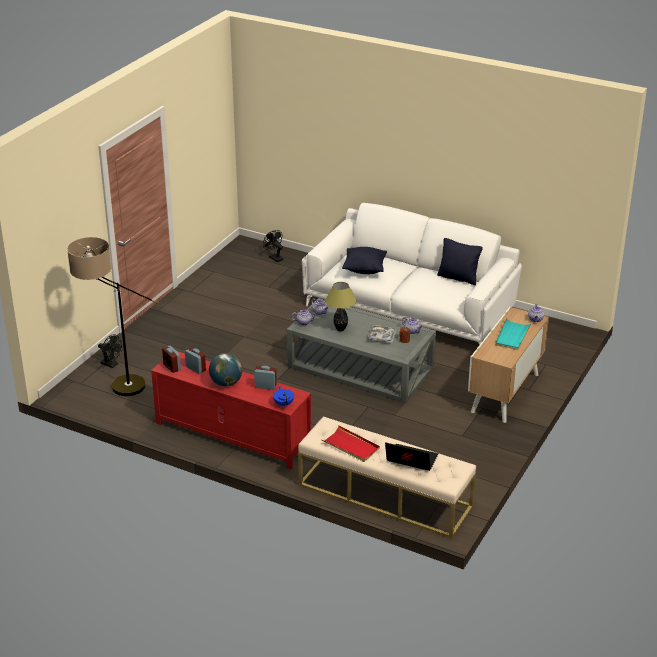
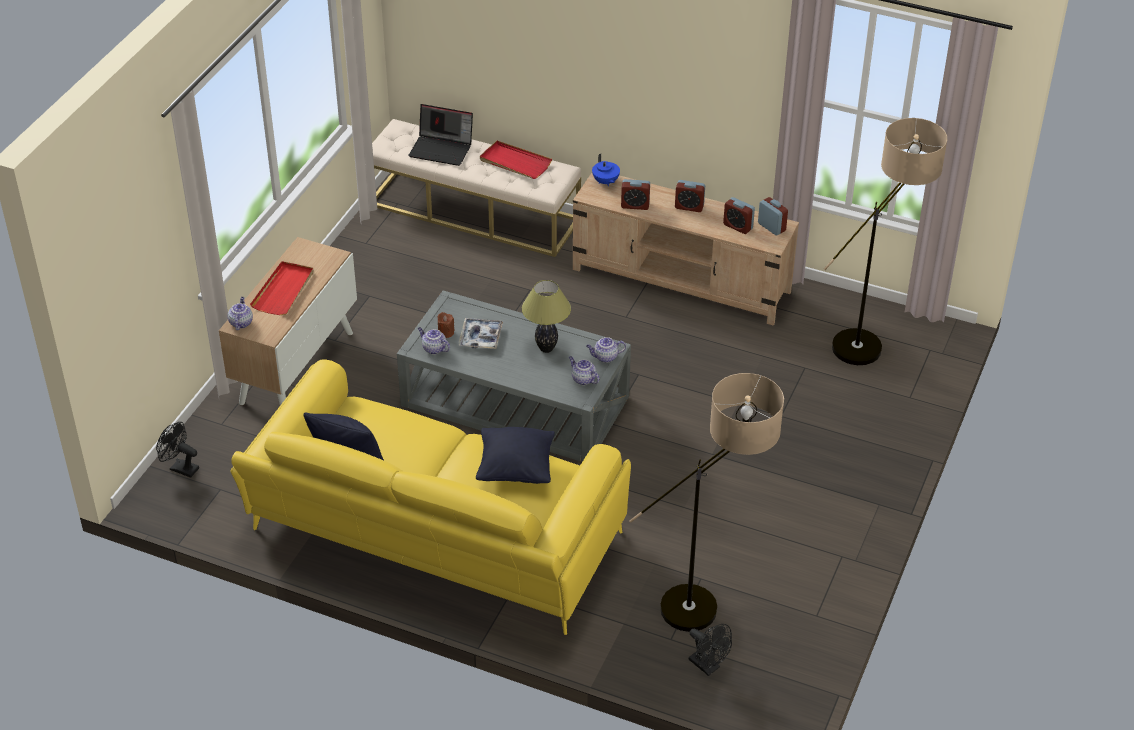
camera: 175 degrees right, 10 degrees up
black fan [98,334,122,368] -> black fan moved to [156,422,199,478]
red tv stand [151,351,311,470] -> beige tv stand [573,173,799,326]
globe [209,353,242,386] -> alarm clock [675,180,705,212]
white sofa [302,203,522,345] -> yellow sofa [231,359,631,635]
turquoise tray [495,317,532,350] -> red tray [250,261,314,315]
none -> floor lamp [629,373,784,632]

